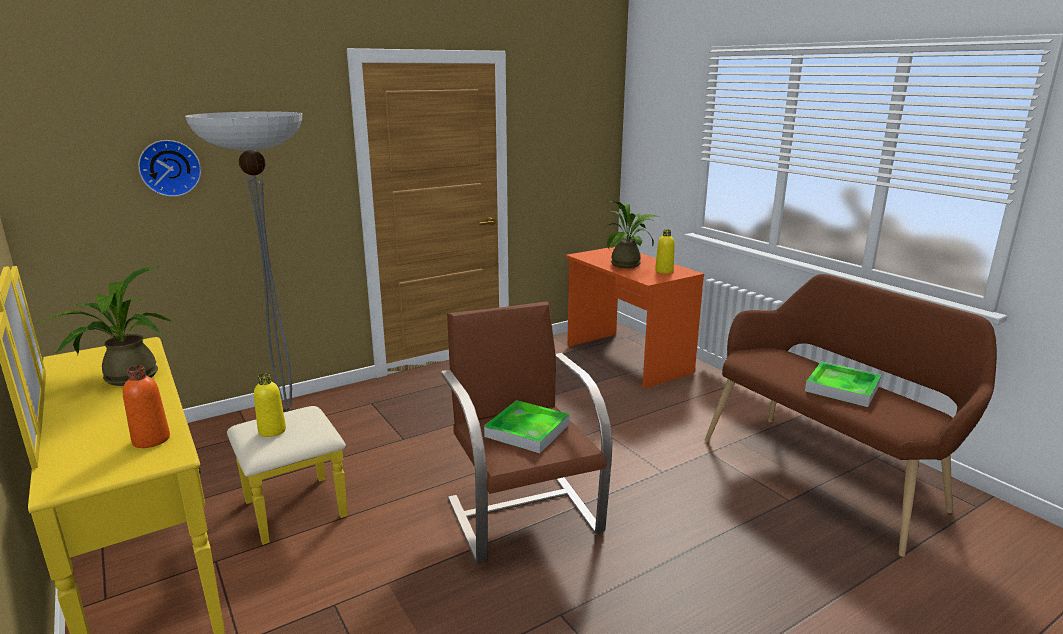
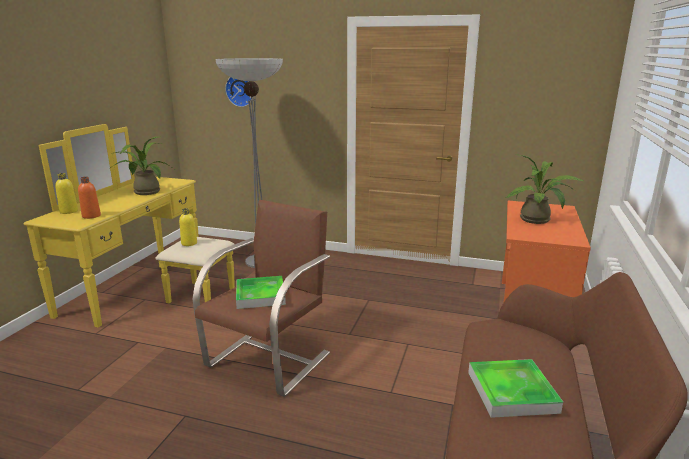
camera: 50 degrees right, 0 degrees up
yellow bottle [655,230,675,274] -> yellow bottle moved to [55,173,78,214]

